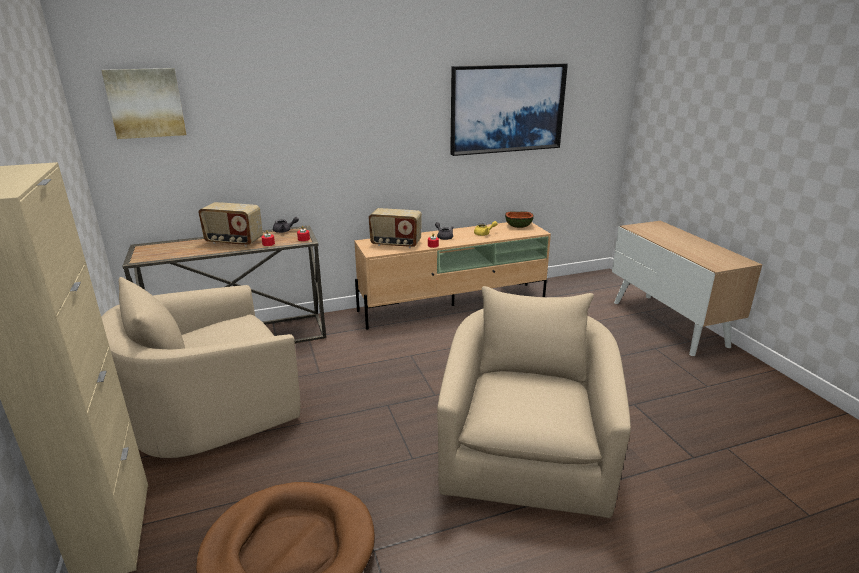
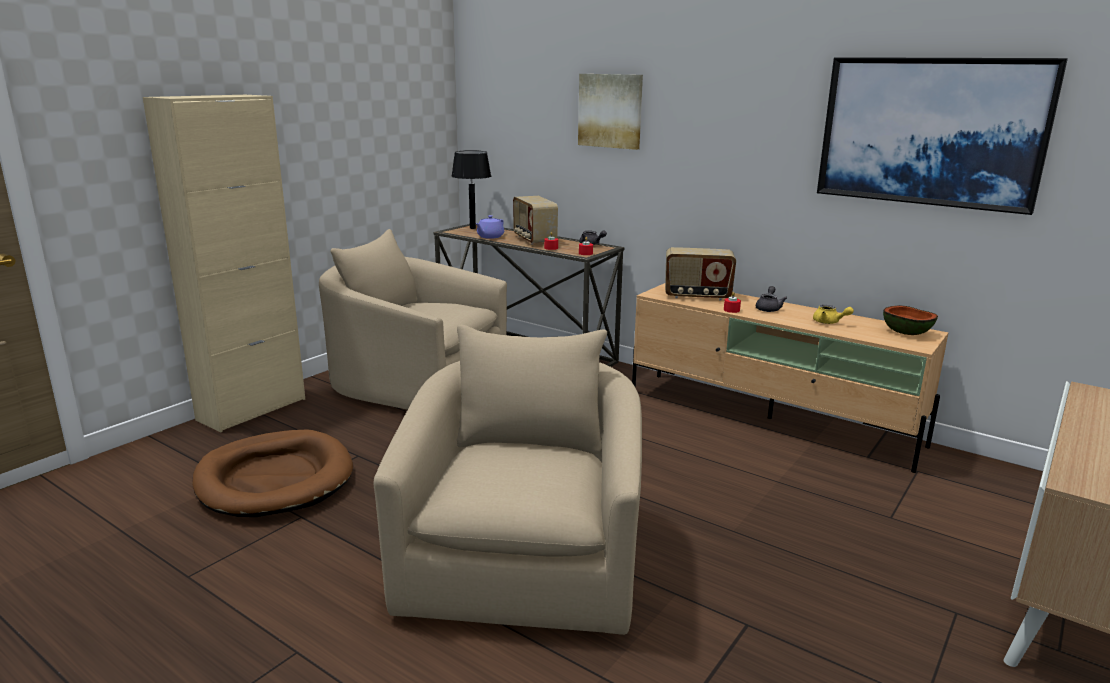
camera: 55 degrees right, 5 degrees down
picture [101,68,186,139] -> picture moved to [578,74,643,150]
radio [369,208,422,248] -> radio turned 60 degrees counterclockwise [665,247,736,301]
beige armchair [437,286,631,518] -> beige armchair turned 60 degrees counterclockwise [374,325,642,635]
none -> black table lamp [451,150,491,229]
none -> purple teapot [476,215,504,239]

